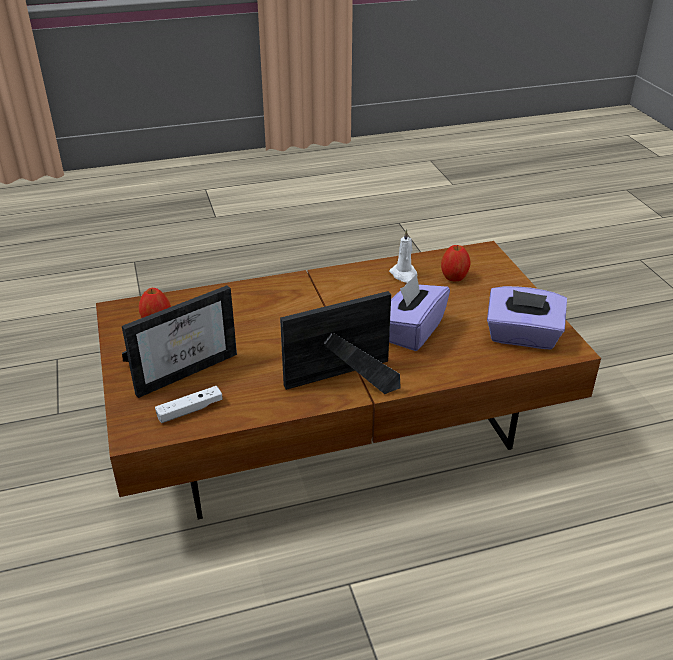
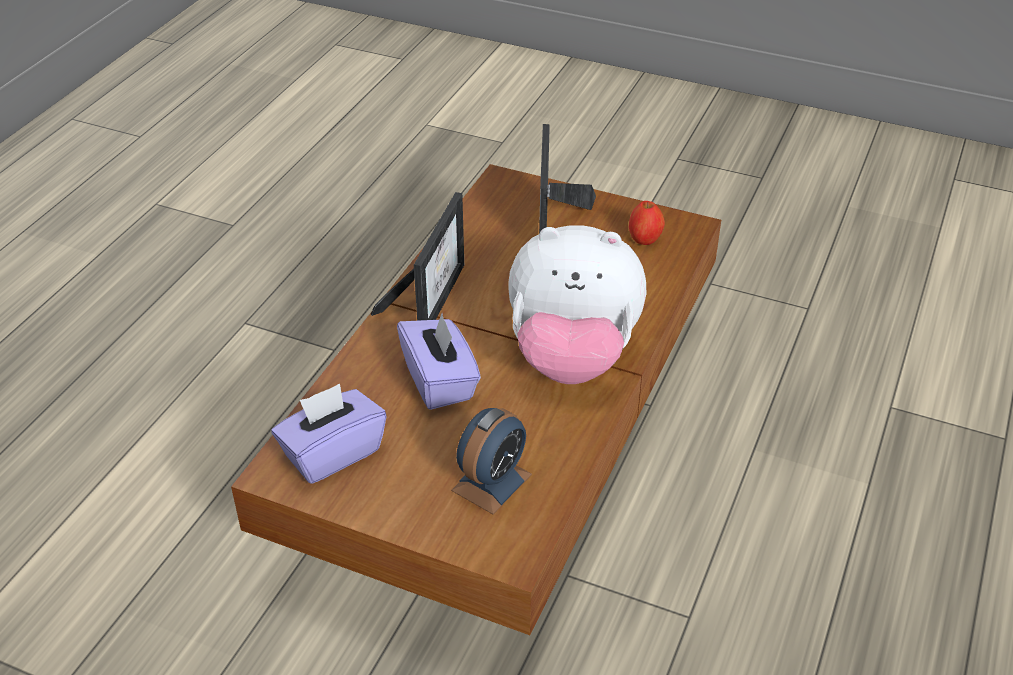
camera: 130 degrees right, 5 degrees up
white game controller [155,386,223,423] -> none
white candle [389,229,417,283] -> none
apple [441,245,471,281] -> alarm clock [451,408,532,514]
none -> plush toy [508,225,646,384]

